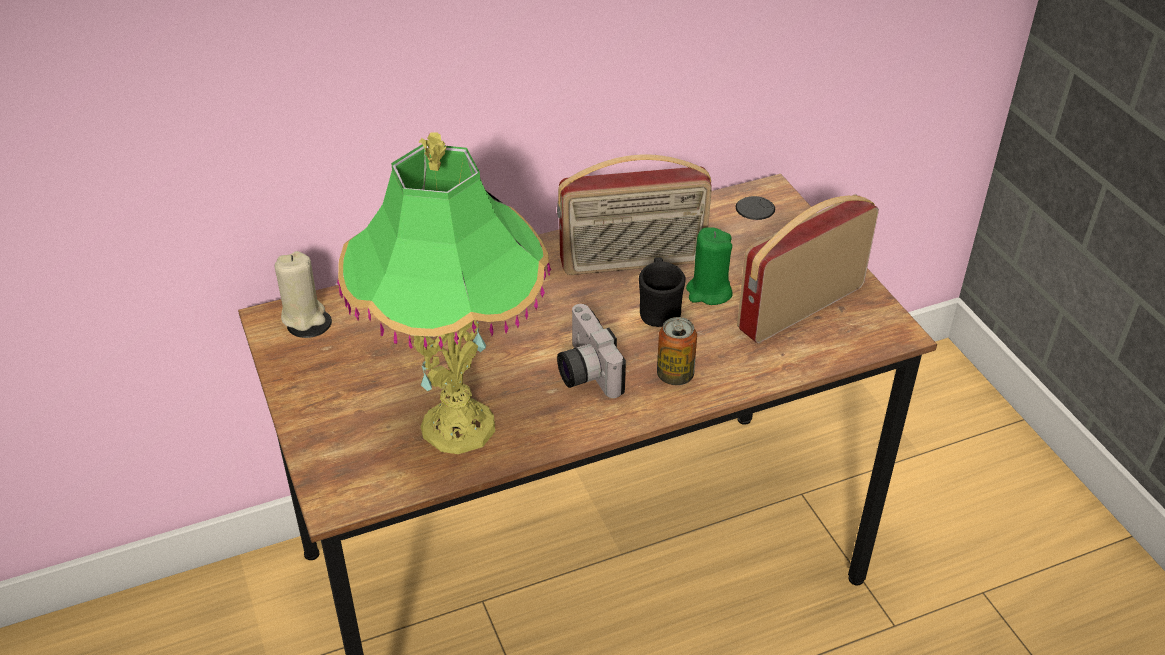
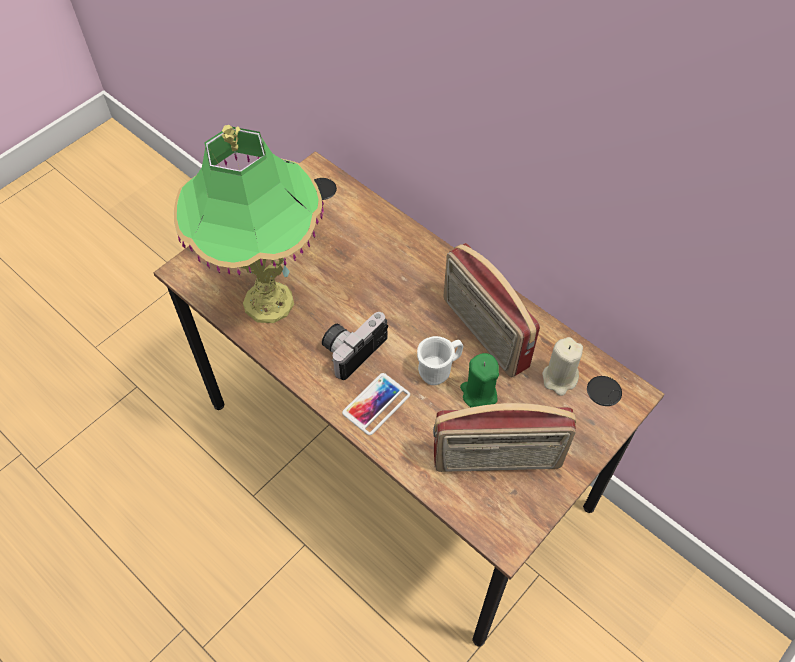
camera: 65 degrees right, 15 degrees up
beige candle [275,251,325,331] -> beige candle moved to [542,337,583,396]
black mug [639,258,686,327] -> white mug [417,336,463,385]
can [657,317,697,385] -> phone [342,373,410,435]
radio [737,194,879,343] -> radio turned 150 degrees clockwise [433,403,576,472]

